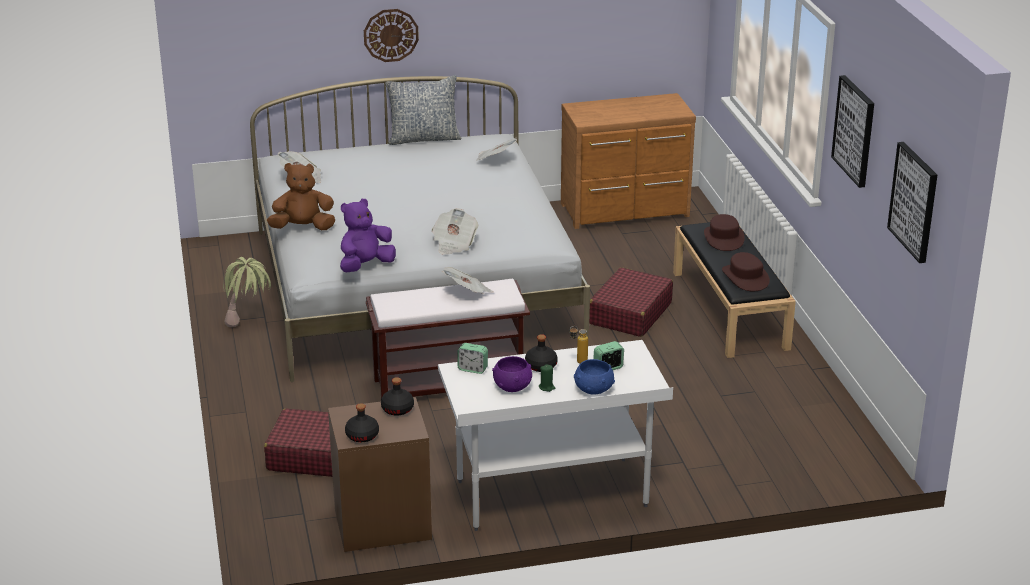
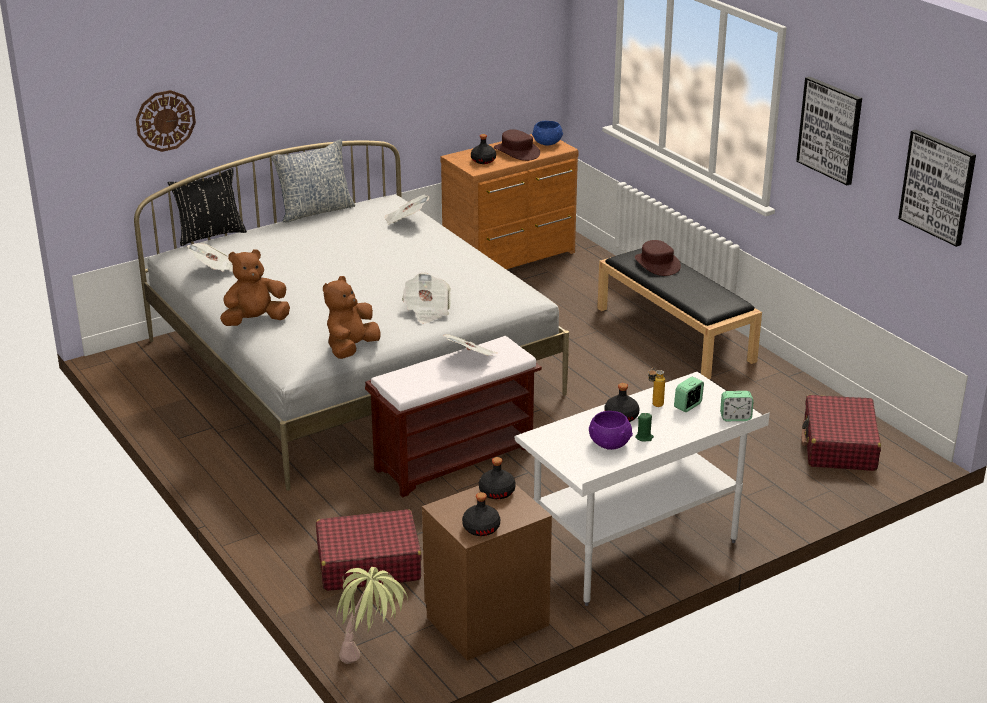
camera: 20 degrees left, 0 degrees up
potted plant [223,257,271,327] -> potted plant moved to [336,567,408,664]
purple plush toy [340,199,396,273] -> brown plush toy [323,276,380,359]
wall clock [364,9,419,62] -> wall clock moved to [136,90,196,152]
alarm clock [457,343,488,374] -> alarm clock moved to [720,391,754,421]
blue bowl [574,359,615,394] -> blue bowl moved to [532,121,563,146]
red suitcase [589,267,673,337] -> red suitcase moved to [801,395,881,471]
brown hat [722,252,770,291] -> brown hat moved to [494,129,540,161]
none -> black pillow [168,168,247,246]
none -> black bottle [471,134,496,164]

